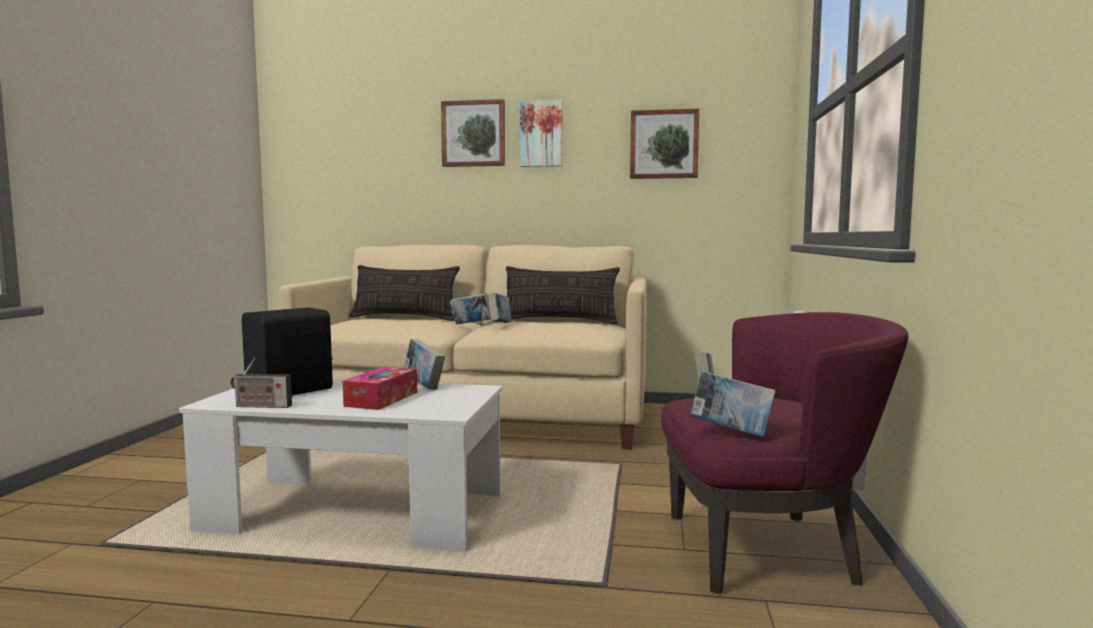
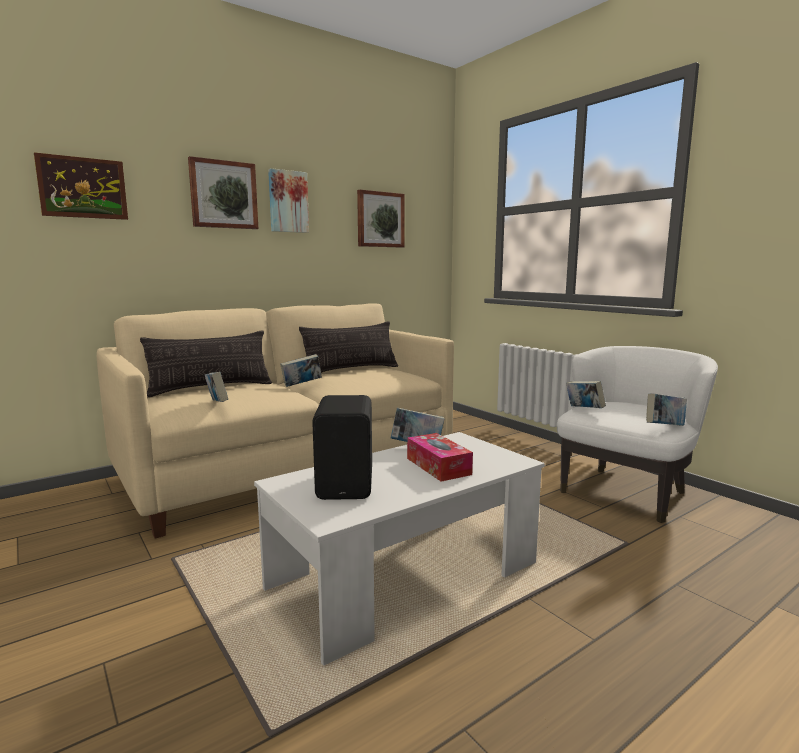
camera: 45 degrees left, 5 degrees up
radio [230,358,292,408] -> none
book [488,293,511,323] -> book moved to [205,372,228,402]
purple armchair [661,312,909,594] -> white armchair [557,346,718,523]
none -> picture [34,152,128,220]

